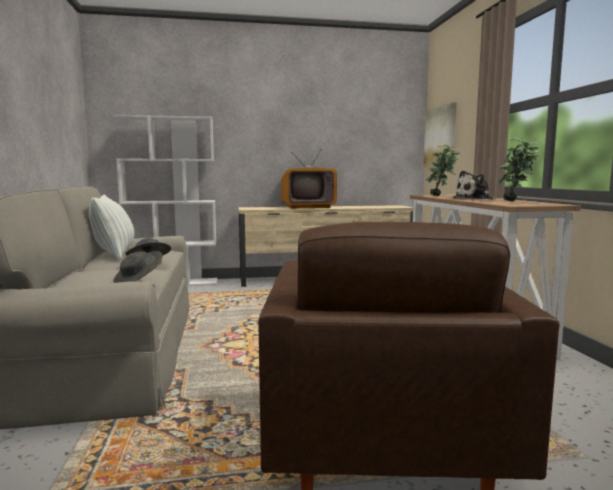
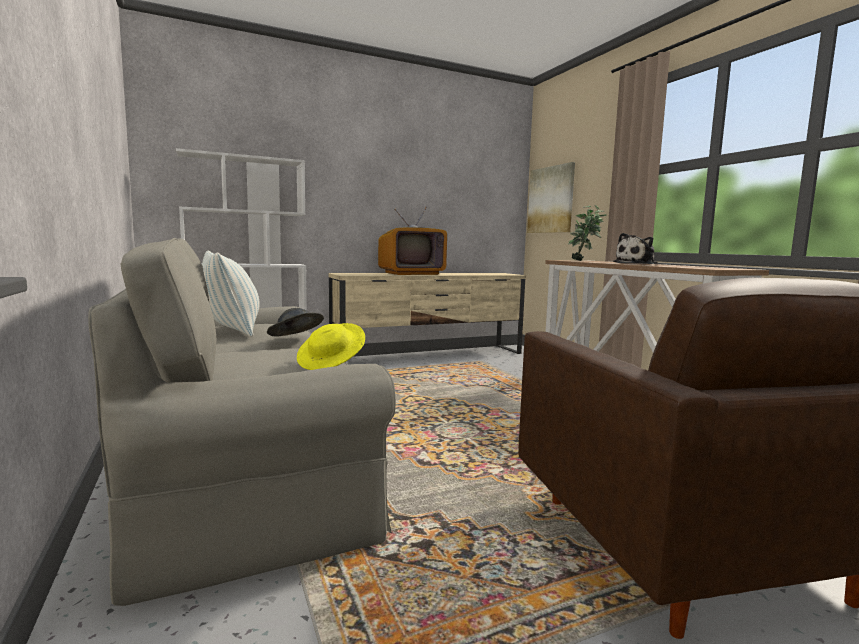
camera: 15 degrees left, 0 degrees up
grey hat [113,251,163,283] -> yellow hat [297,323,365,370]
potted plant [496,137,539,201] -> none

